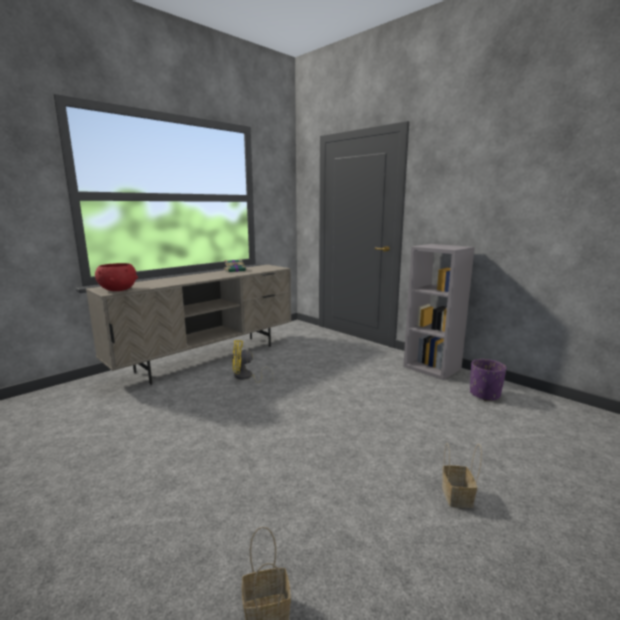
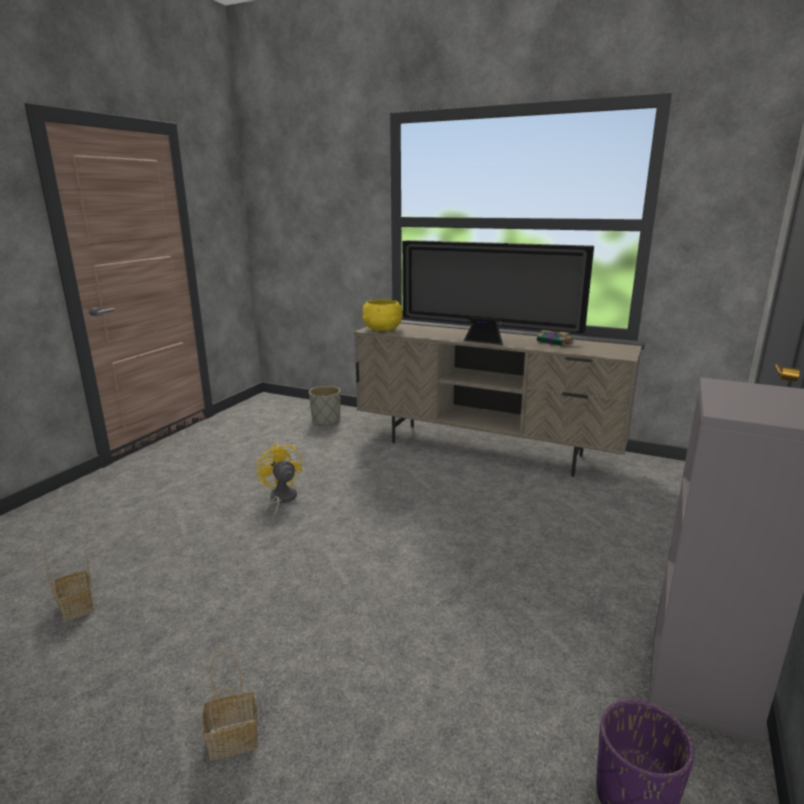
camera: 70 degrees right, 5 degrees up
red bowl [95,263,138,291] -> yellow bowl [362,300,402,331]
yellow fan [232,340,273,383] -> yellow fan moved to [256,442,303,522]
none -> grey planter [309,386,340,426]
none -> television [402,240,594,345]

